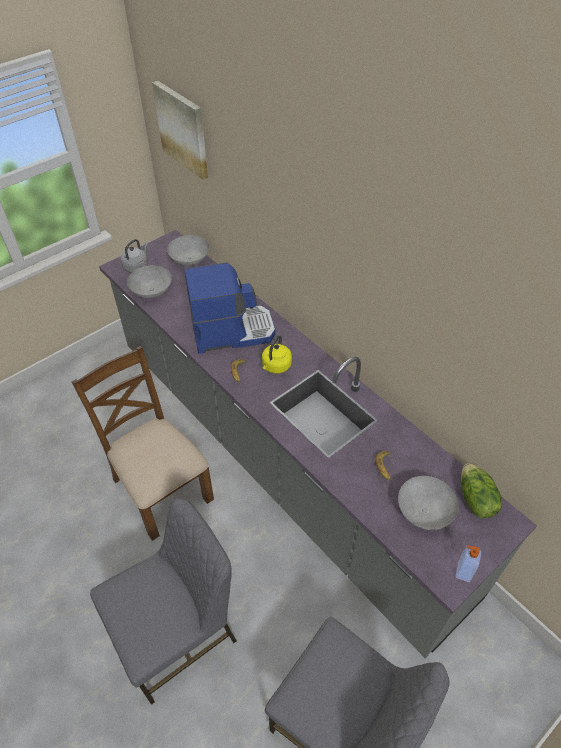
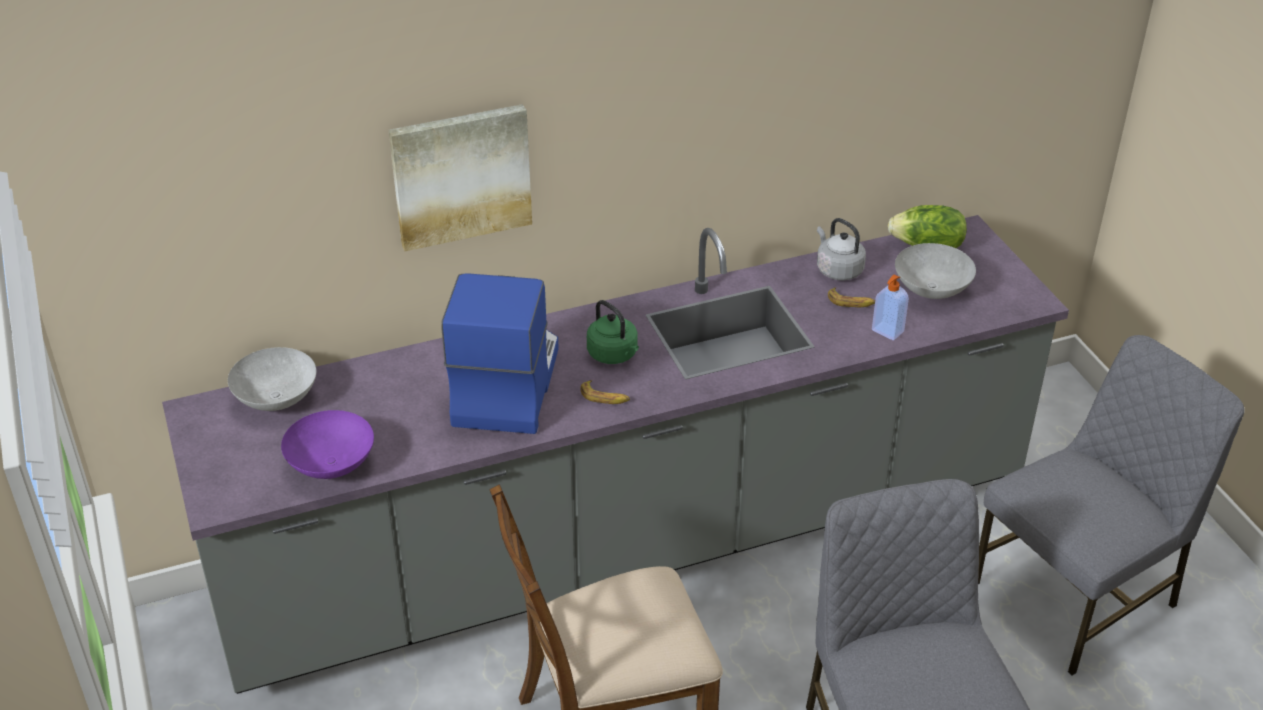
camera: 70 degrees left, 10 degrees down
grey kettle [121,239,148,272] -> grey kettle moved to [817,218,866,280]
grey bowl [127,265,172,298] -> purple bowl [281,410,374,479]
picture [152,81,208,180] -> picture moved to [388,104,532,251]
yellow kettle [262,335,292,374] -> green kettle [587,300,639,364]
soap dispenser [455,546,481,582] -> soap dispenser moved to [872,274,909,340]

